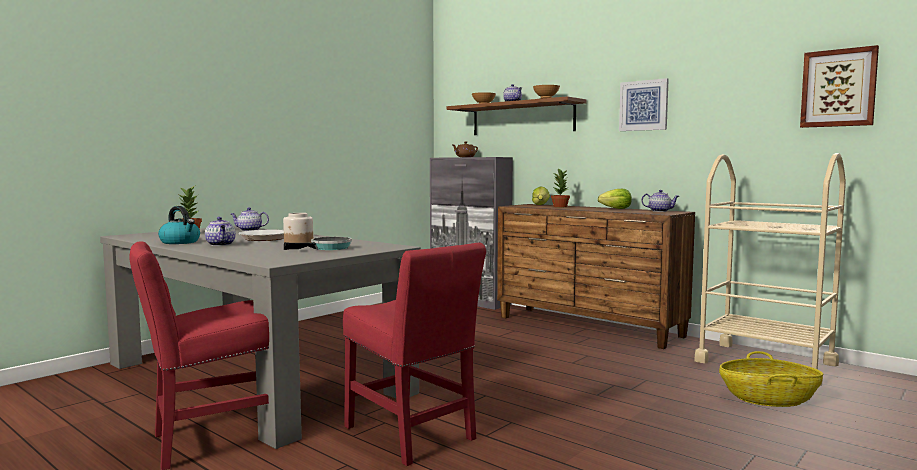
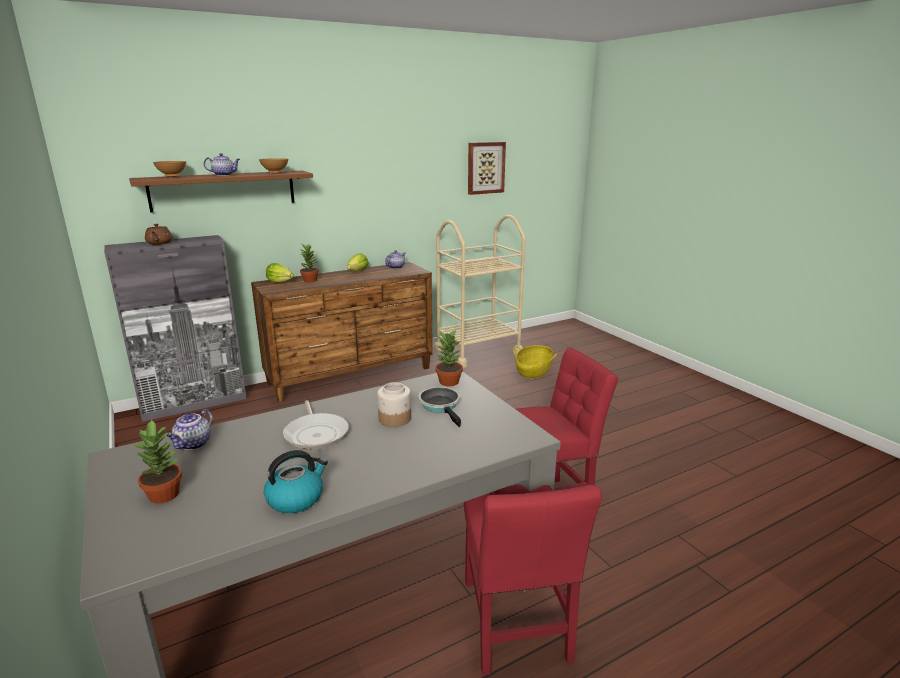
camera: 70 degrees left, 15 degrees up
teapot [205,217,236,246] -> none
picture [619,78,669,131] -> none
none -> potted plant [436,330,463,386]

